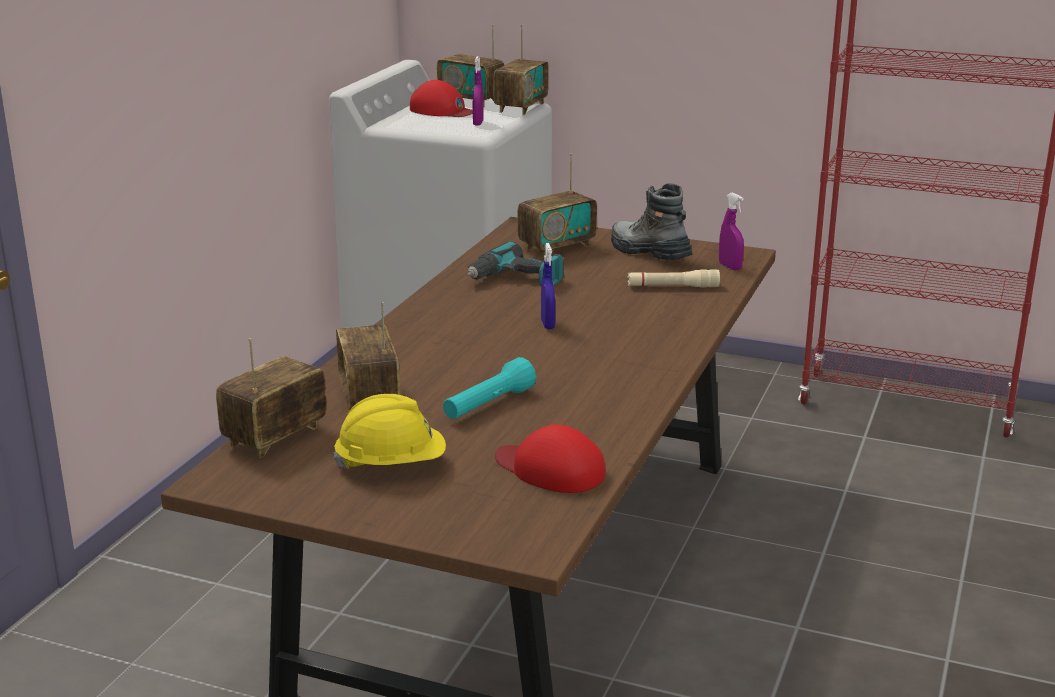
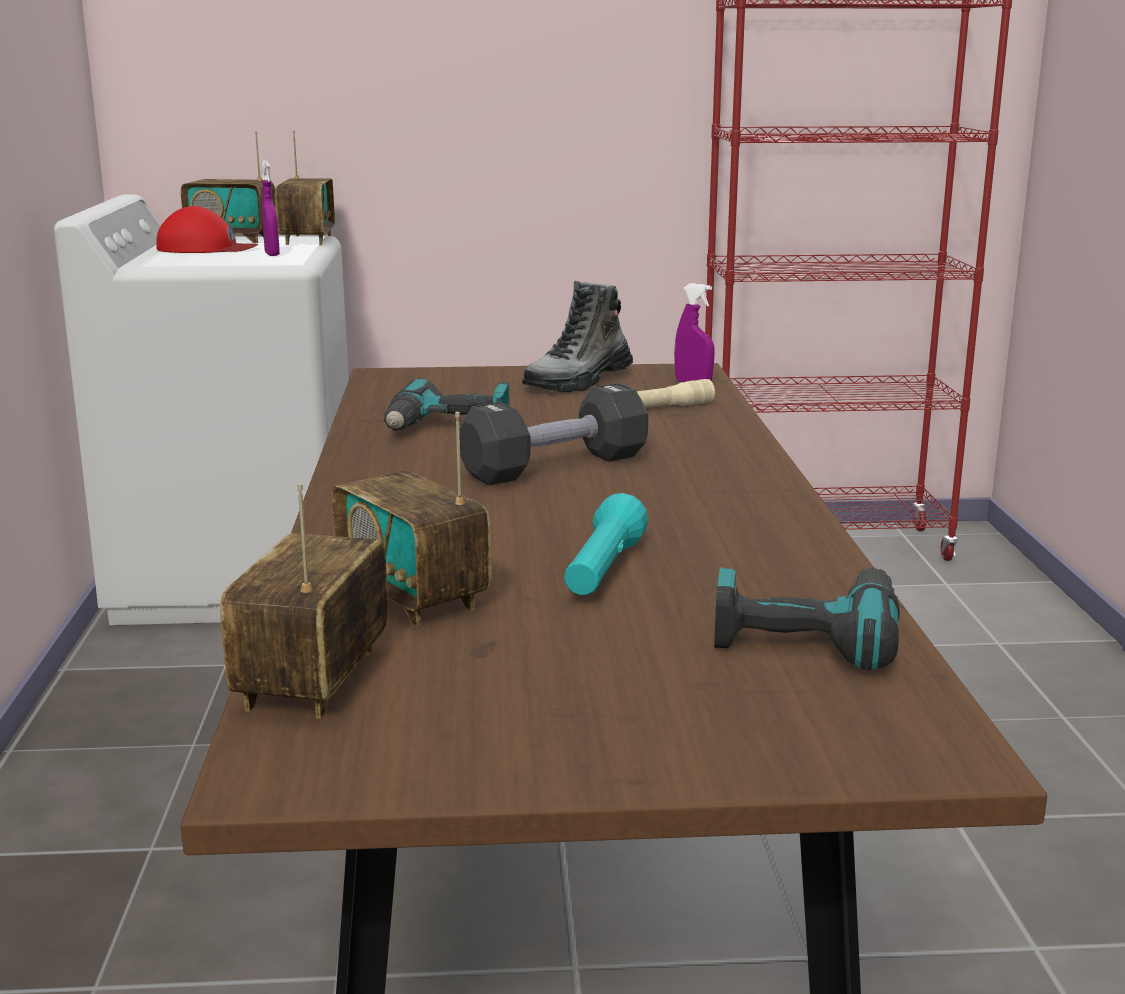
camera: 25 degrees left, 5 degrees down
yellow hard hat [333,394,446,469] -> none
red cap [495,425,605,493] -> power drill [714,567,900,670]
radio [517,154,597,258] -> none
blue spray bottle [541,243,555,329] -> black dumbbell [460,383,648,485]
boot [611,183,692,261] -> boot turned 75 degrees counterclockwise [522,281,633,392]

